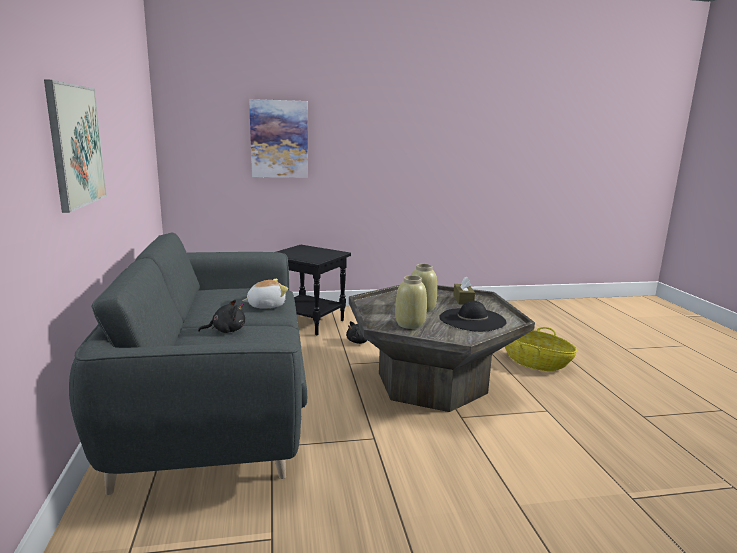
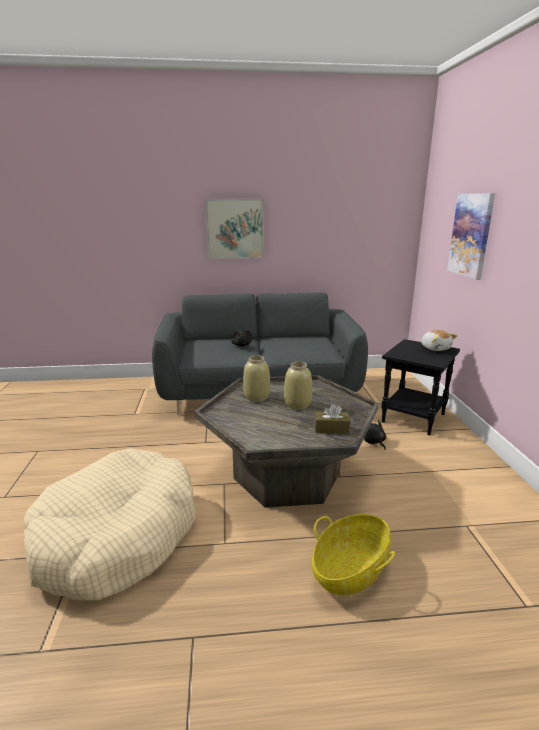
camera: 95 degrees right, 5 degrees up
plush toy [243,279,288,308] -> plush toy moved to [421,330,457,351]
black hat [439,301,507,332] -> none
none -> beige dog bed [24,448,196,601]

